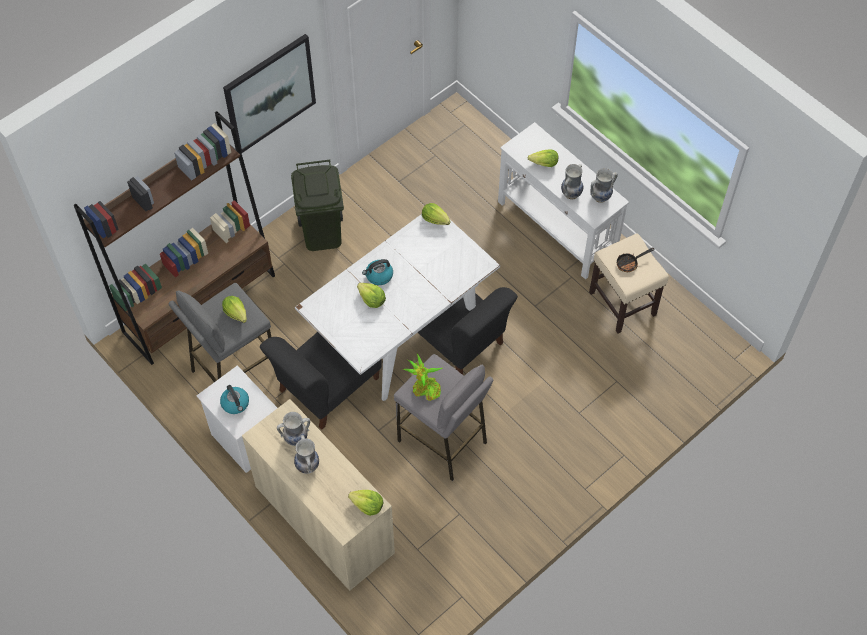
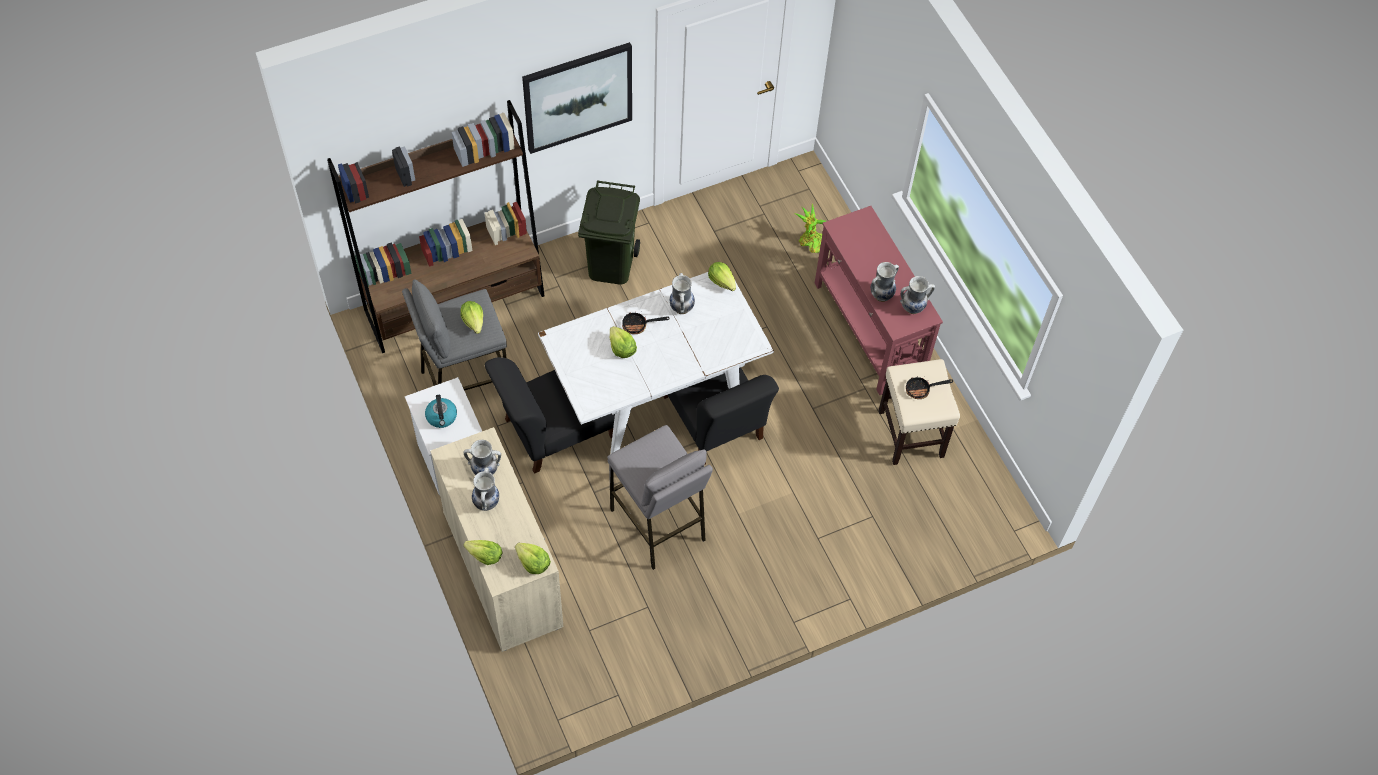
camera: 15 degrees right, 0 degrees up
kettle [362,259,393,285] -> frying pan [622,309,670,334]
potted plant [402,354,442,401] -> potted plant moved to [794,204,826,253]
white console table [498,122,629,280] -> red console table [814,206,943,395]
lettuce [527,149,558,167] -> lettuce moved to [463,540,503,565]
none -> vase [669,273,695,314]

